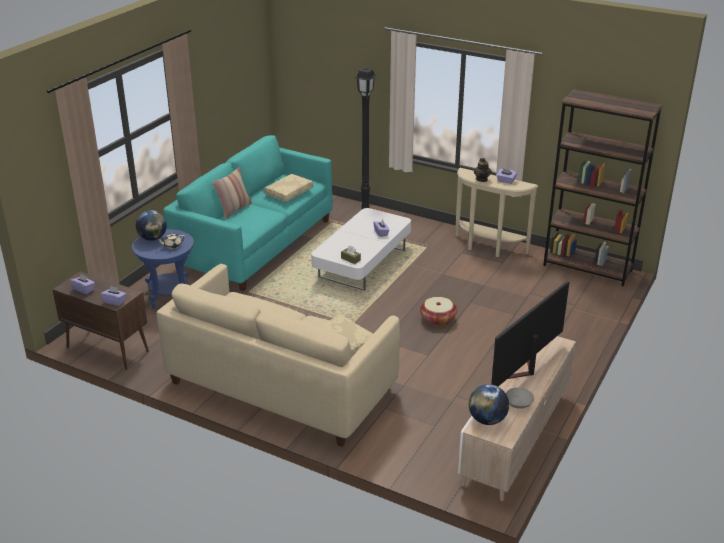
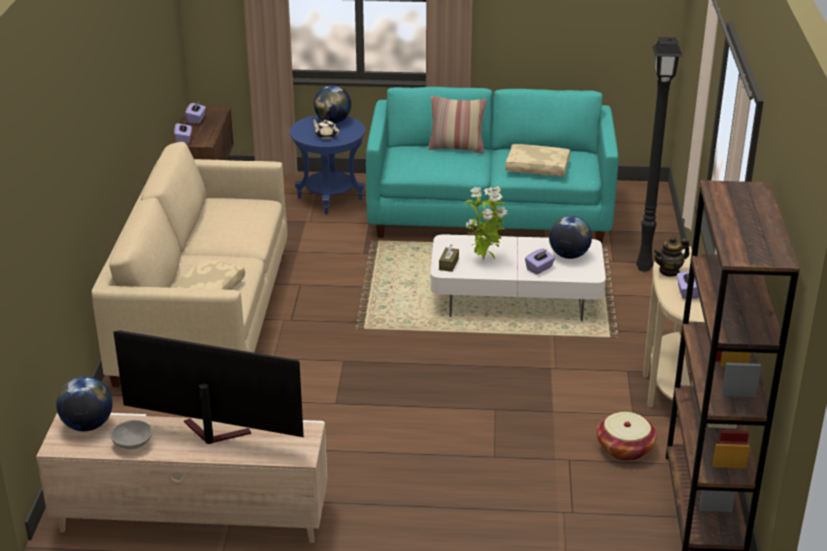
camera: 65 degrees right, 0 degrees up
basket [420,297,457,326] -> basket moved to [597,412,657,461]
none -> potted plant [464,186,508,260]
none -> globe [549,216,592,259]

